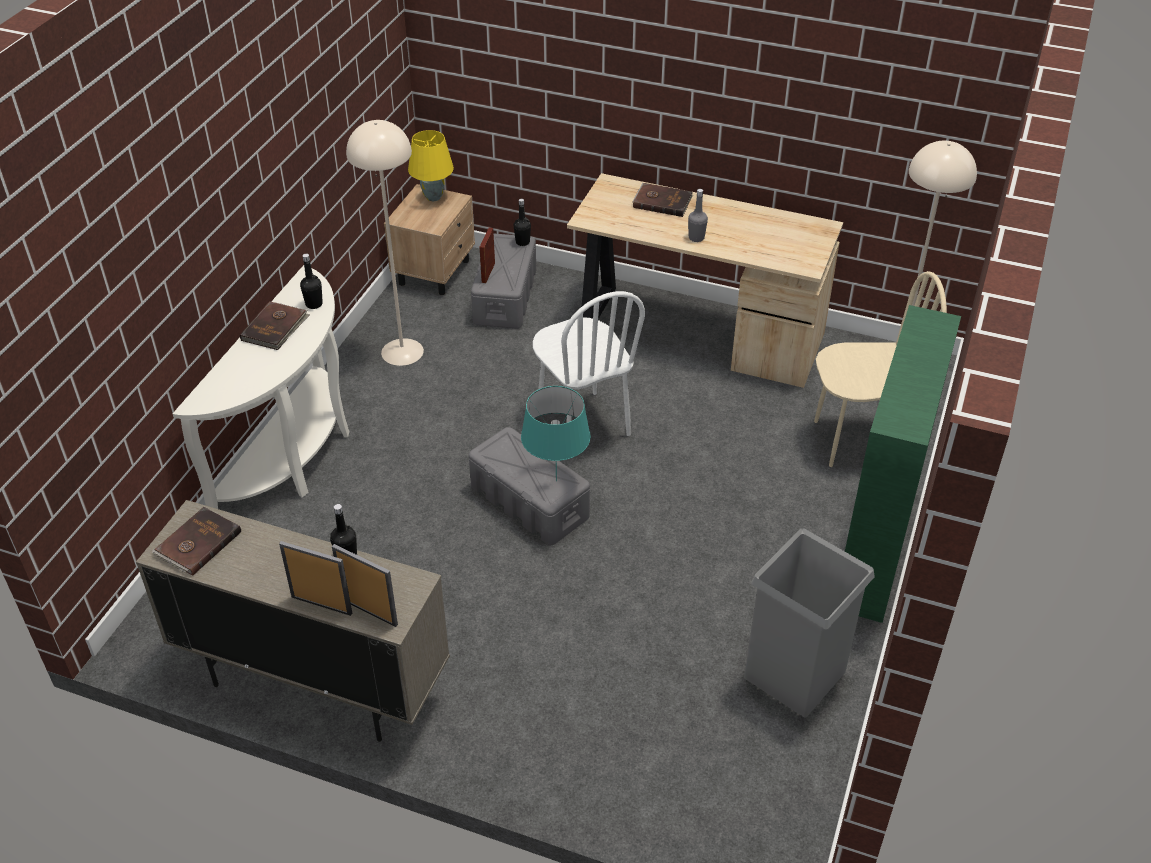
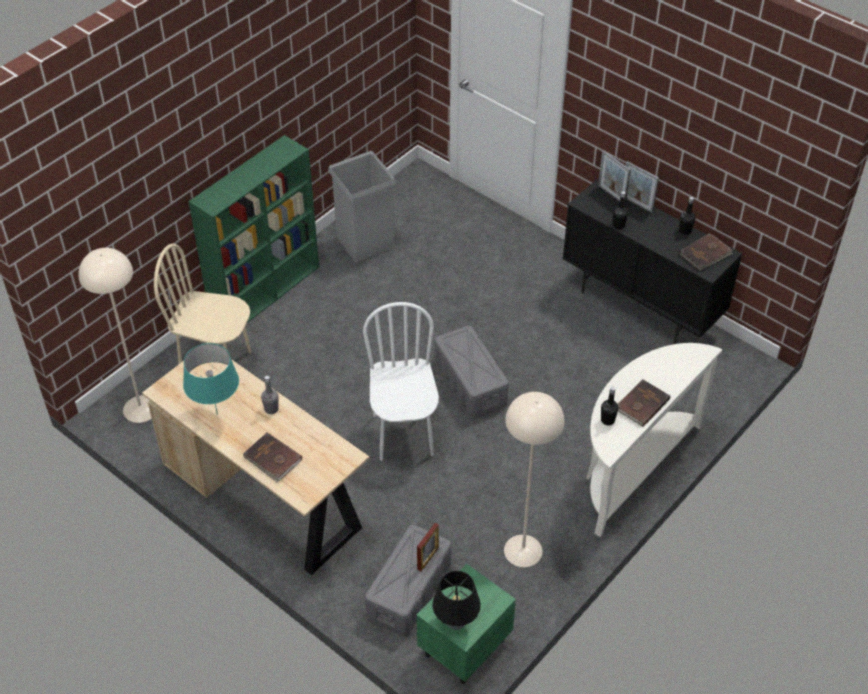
camera: 160 degrees left, 5 degrees up
beige cabinet [136,500,450,742] -> black cabinet [562,178,742,344]
beige nightstand [384,184,475,295] -> green nightstand [417,564,516,684]
yellow table lamp [408,130,454,201] -> black table lamp [432,571,481,630]
black bottle [513,199,531,246] -> black bottle moved to [679,197,695,235]
turquoise table lamp [521,386,591,481] -> turquoise table lamp moved to [183,343,239,415]

